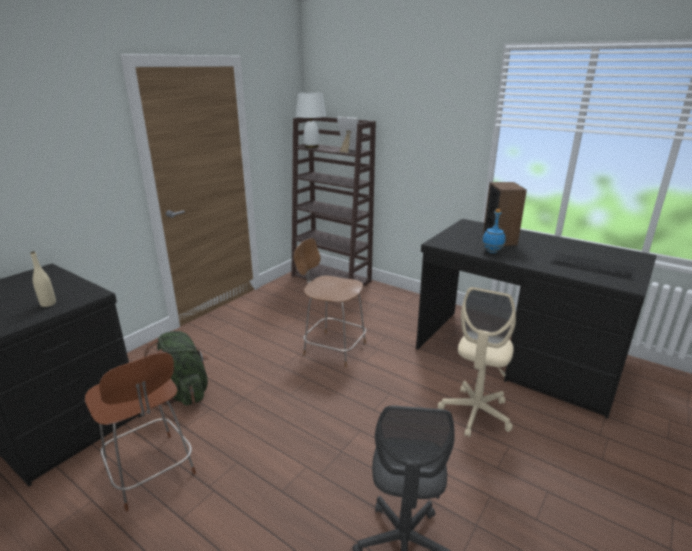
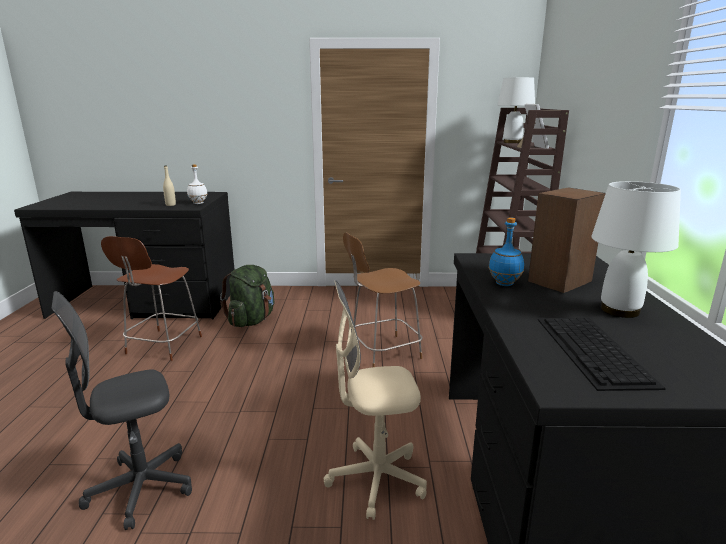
camera: 55 degrees right, 5 degrees down
brown chair [294,238,366,368] -> brown chair turned 105 degrees counterclockwise [343,233,423,367]
none -> white bottle [187,164,207,204]
none -> white table lamp [591,181,681,318]

